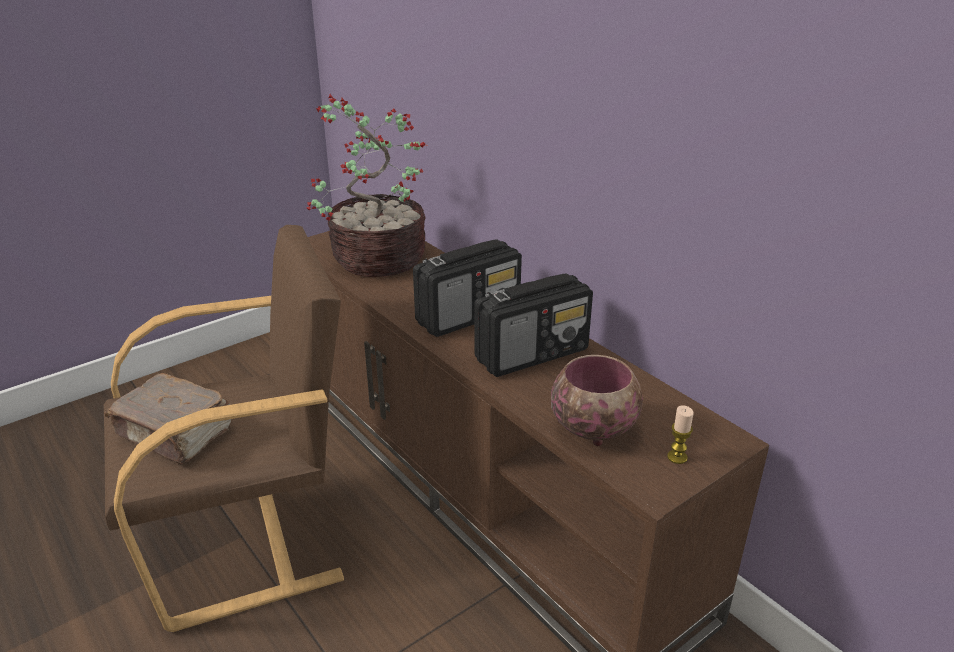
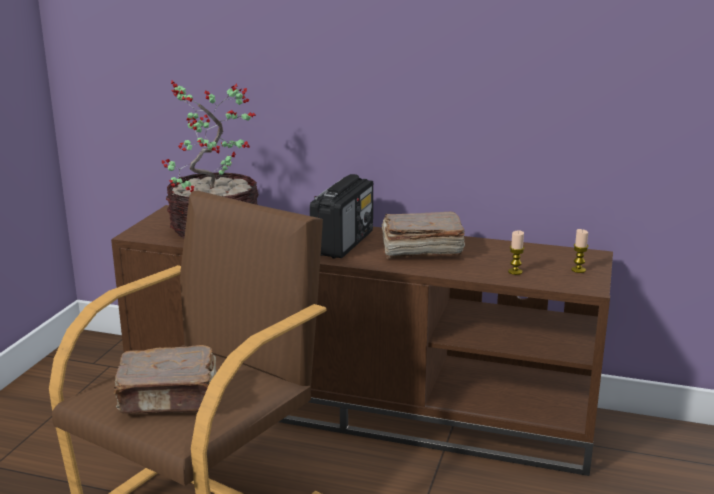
camera: 35 degrees left, 10 degrees down
radio [474,273,593,377] -> brown book [382,212,465,259]
bowl [551,355,643,446] -> candle [508,230,524,275]

